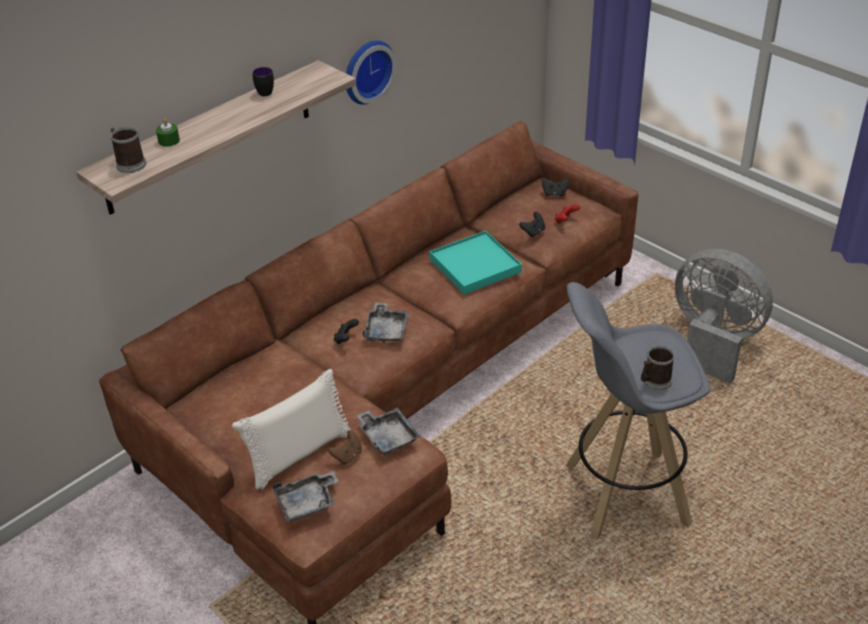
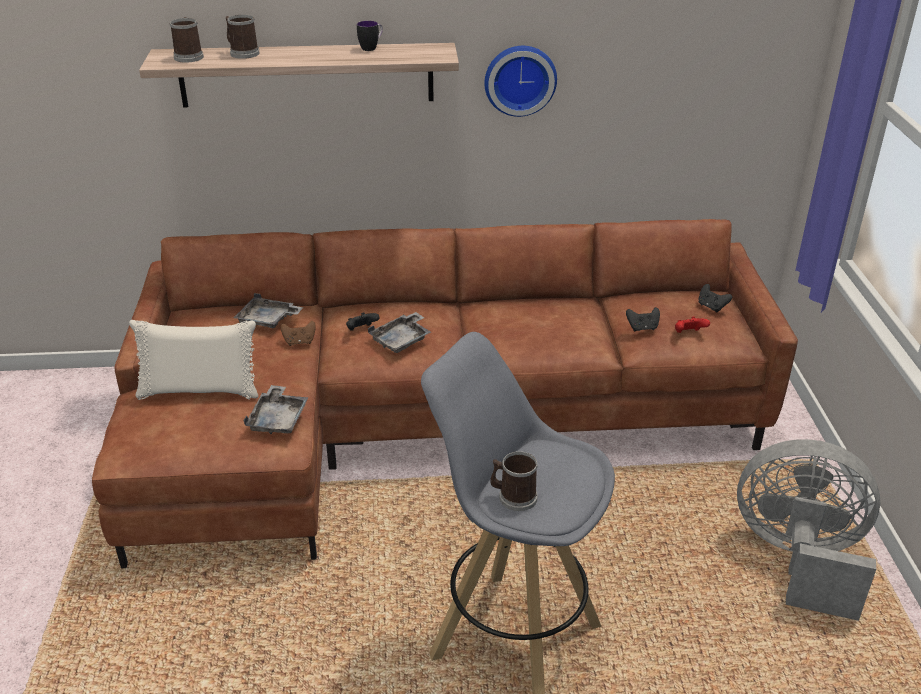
camera: 40 degrees right, 5 degrees down
green candle [156,118,180,147] -> mug [225,15,260,59]
grey tray [273,472,339,522] -> grey tray moved to [234,293,303,328]
brown game controller [328,430,362,465] -> brown game controller moved to [281,321,316,346]
turquoise tray [429,231,522,295] -> none
grey fan [675,249,773,384] -> grey fan turned 60 degrees counterclockwise [737,439,880,621]

